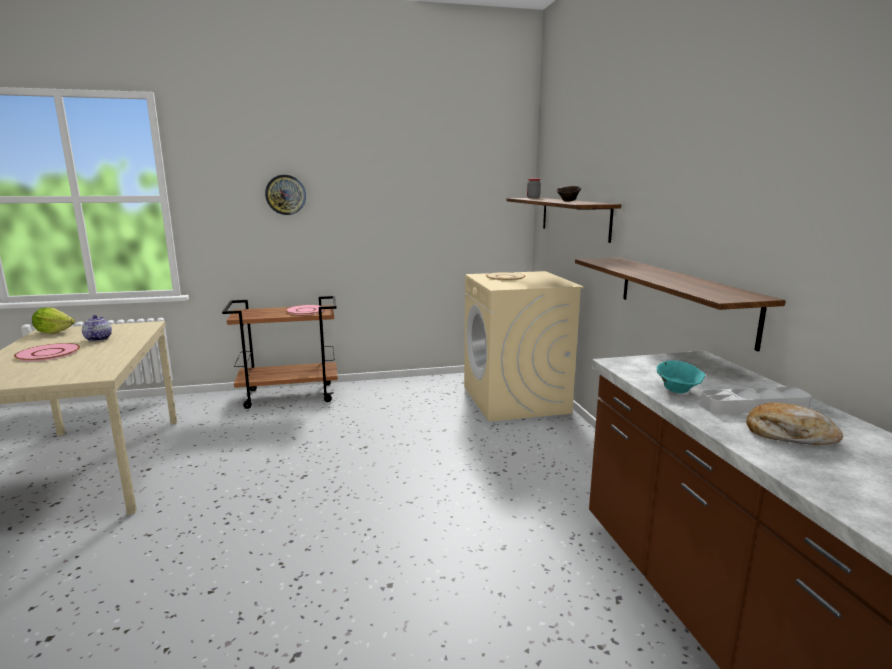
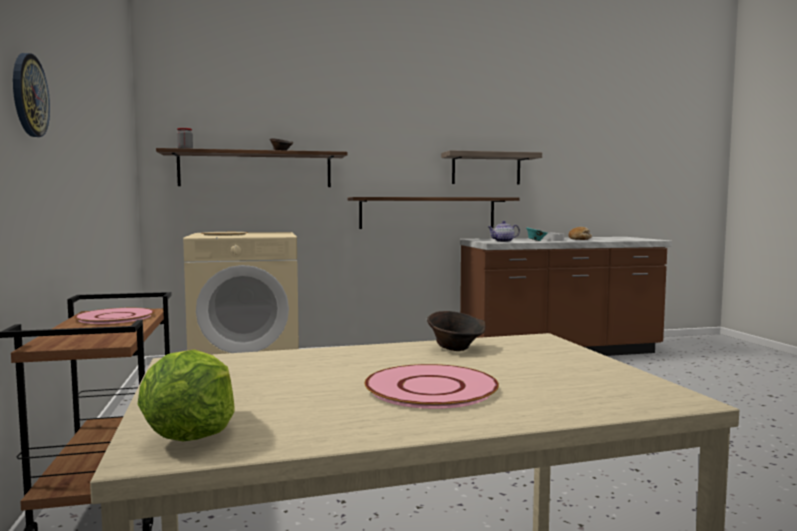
camera: 90 degrees left, 10 degrees down
teapot [82,315,112,341] -> teapot moved to [488,221,520,242]
none -> brown bowl [427,311,485,351]
none -> shelf [441,150,542,185]

